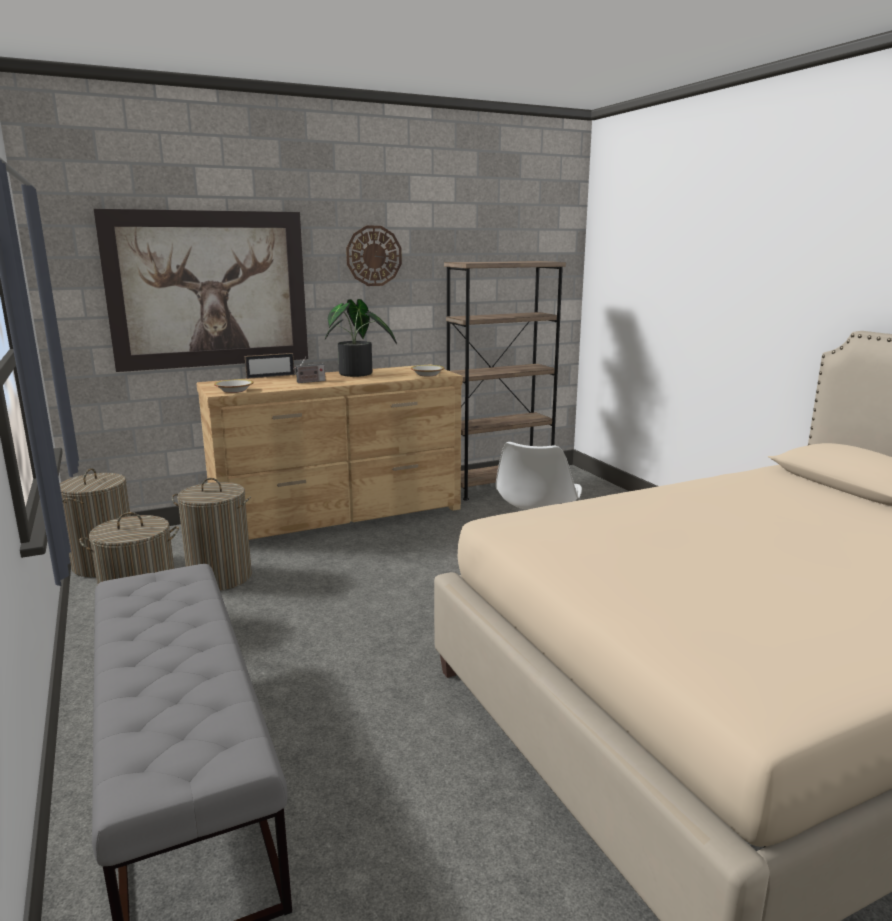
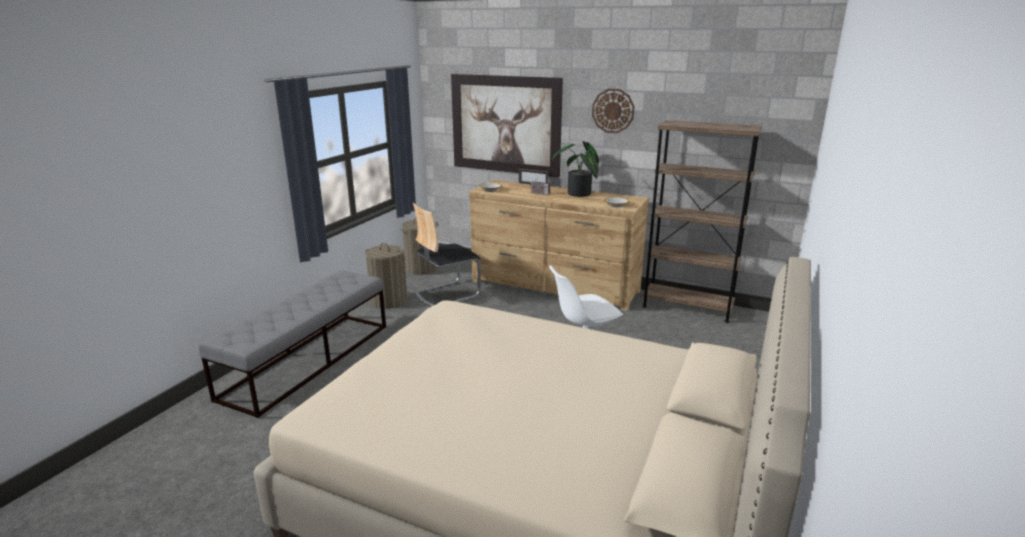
camera: 50 degrees right, 5 degrees up
laundry basket [172,478,252,591] -> chair [413,203,481,307]

